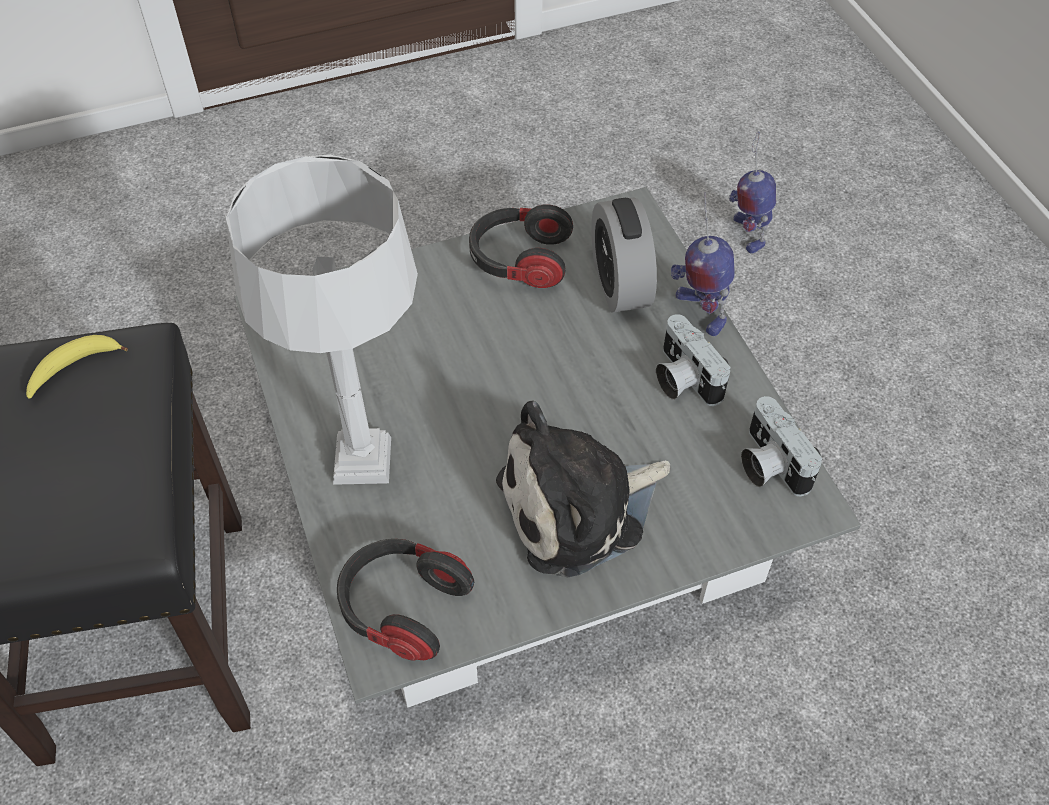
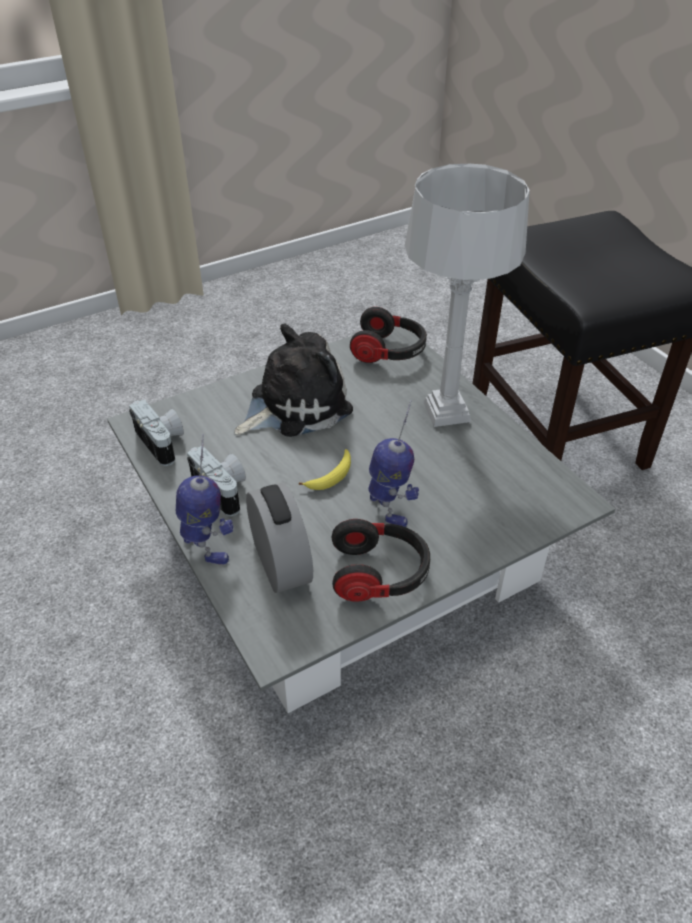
camera: 170 degrees right, 10 degrees down
banana [26,335,128,399] -> banana moved to [299,449,351,490]
toy robot [729,131,776,254] -> toy robot moved to [368,400,419,527]

